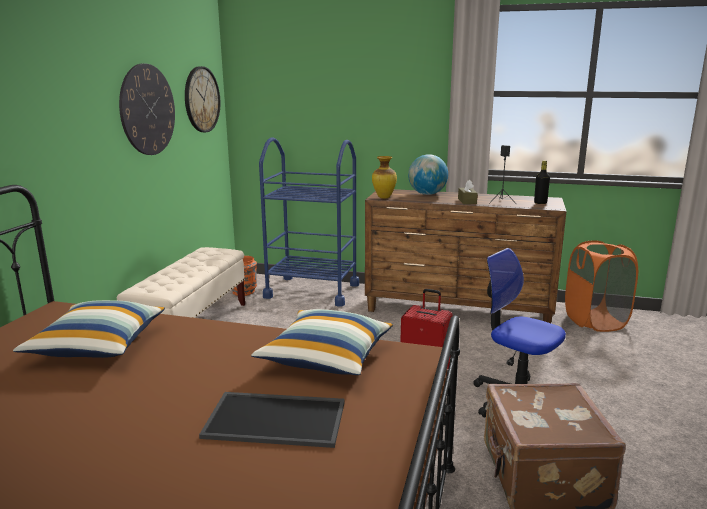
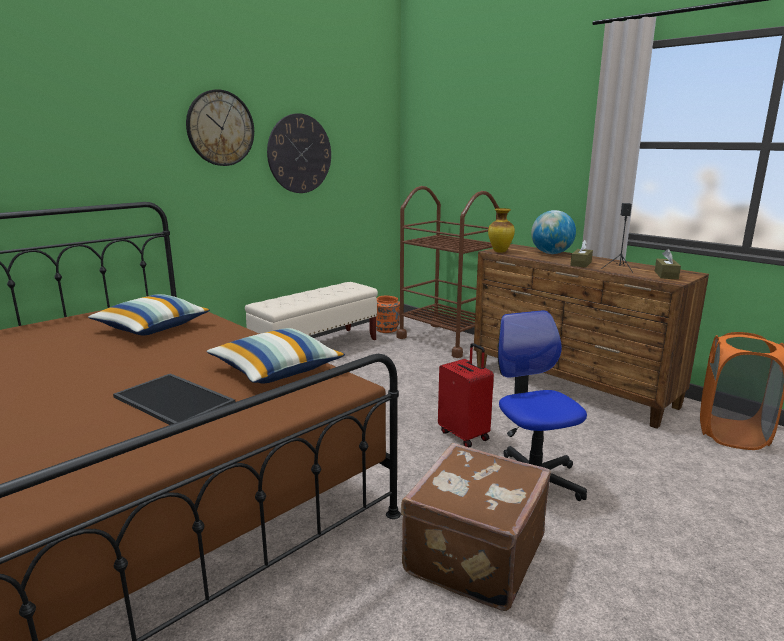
camera: 30 degrees right, 0 degrees up
wall clock [185,66,220,132] -> wall clock moved to [186,89,254,166]
blue cart [259,137,359,307] -> brown cart [397,186,499,358]
black bottle [534,160,550,204] -> brown tissue box [655,249,681,279]

